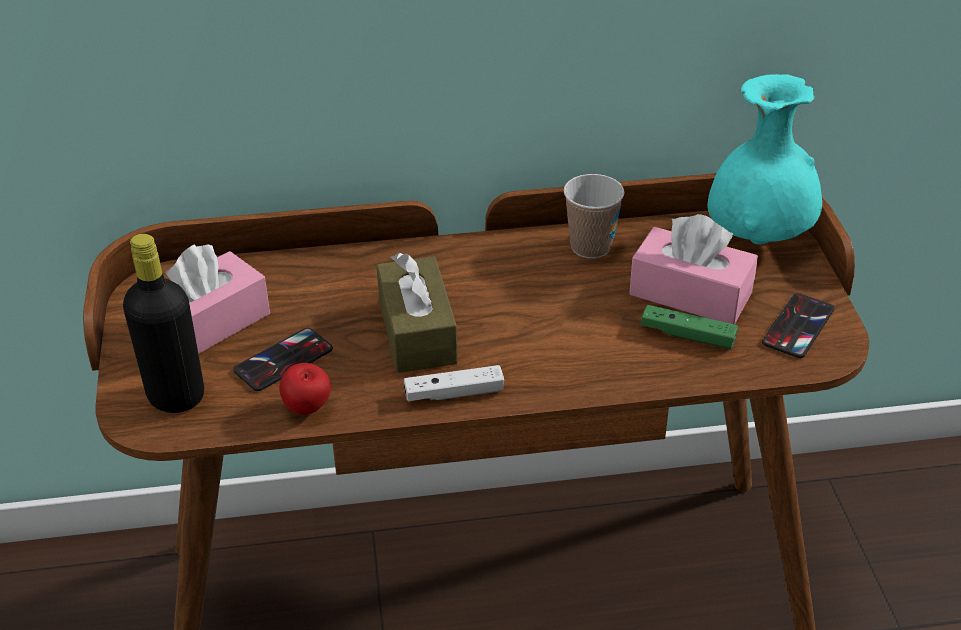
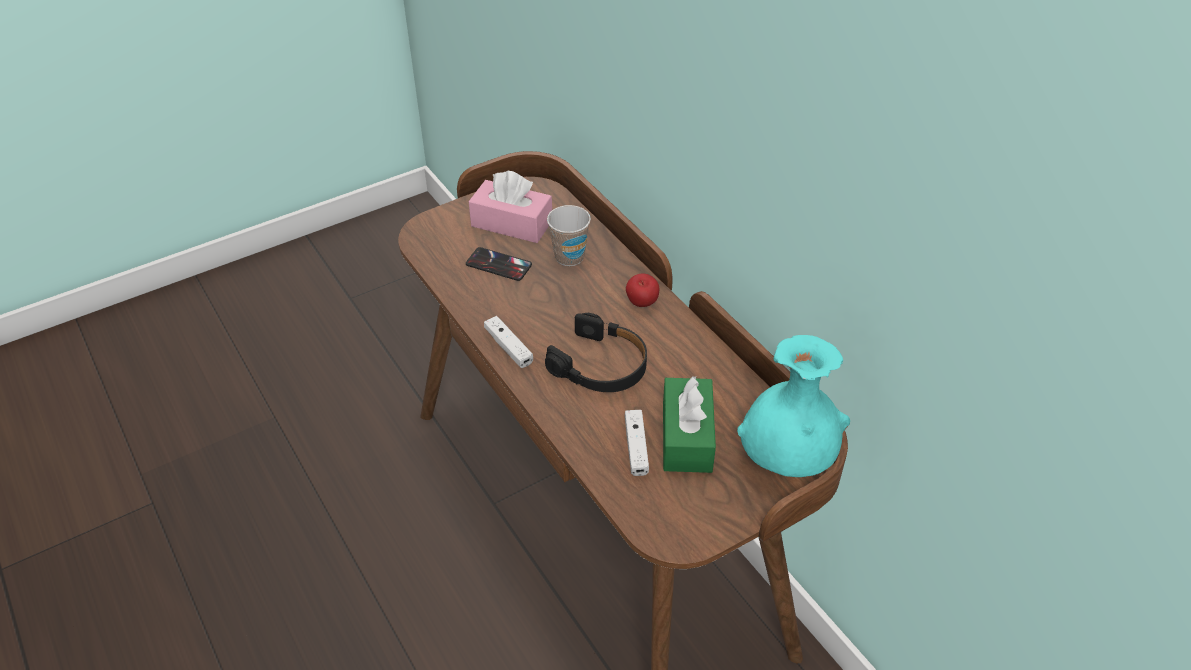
camera: 65 degrees right, 5 degrees up
black bottle [123,234,204,413] -> none
apple [279,363,331,415] -> apple moved to [626,274,659,307]
brown tissue box [376,253,458,373] -> none
cup [563,174,624,259] -> cup moved to [547,205,591,266]
pink tissue box [629,214,758,324] -> green tissue box [663,376,716,473]
green game controller [641,305,738,349] -> white game controller [625,410,649,476]
phone [762,293,835,358] -> none
none -> black headphones [545,313,647,392]

